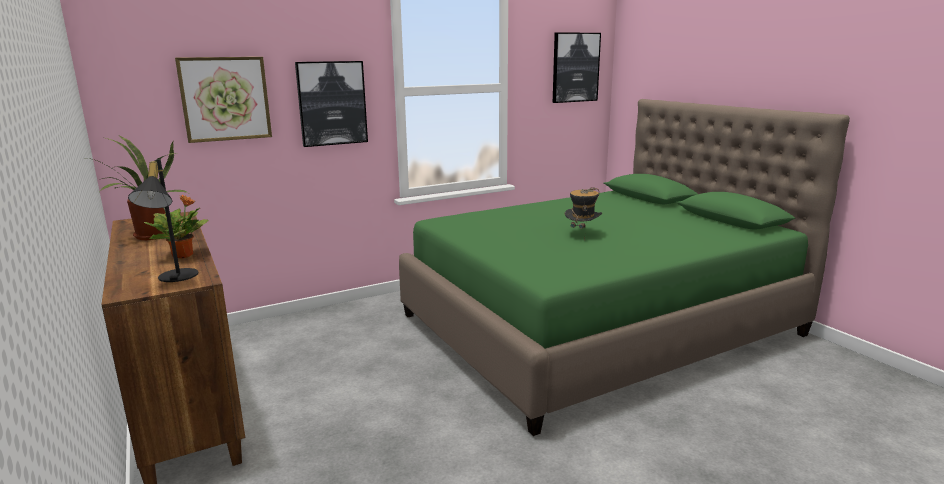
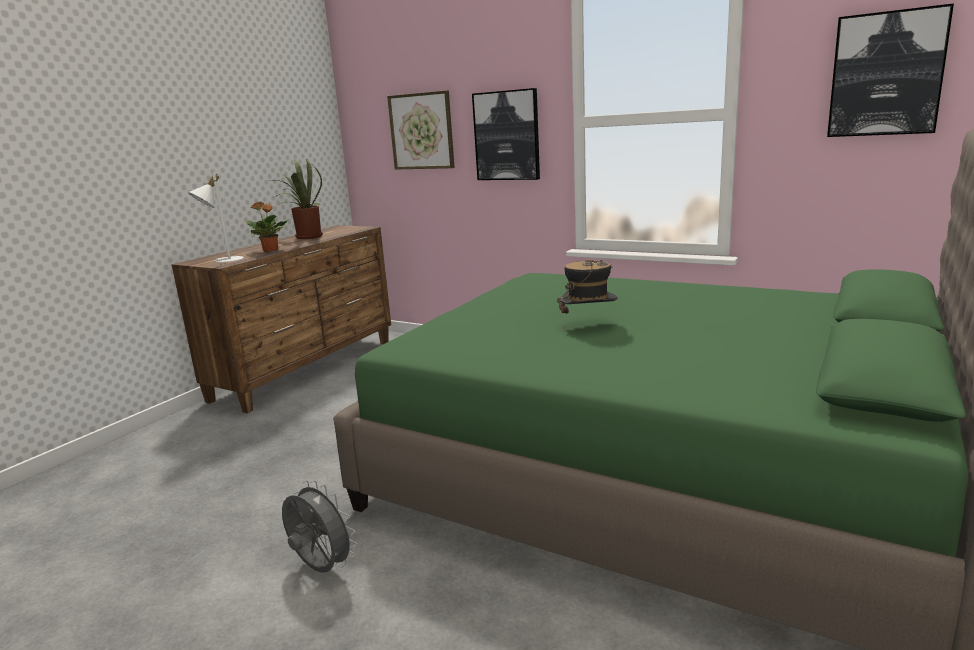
camera: 60 degrees right, 0 degrees up
black table lamp [128,159,199,282] -> white table lamp [188,173,244,263]
none -> grey fan [282,480,357,573]

